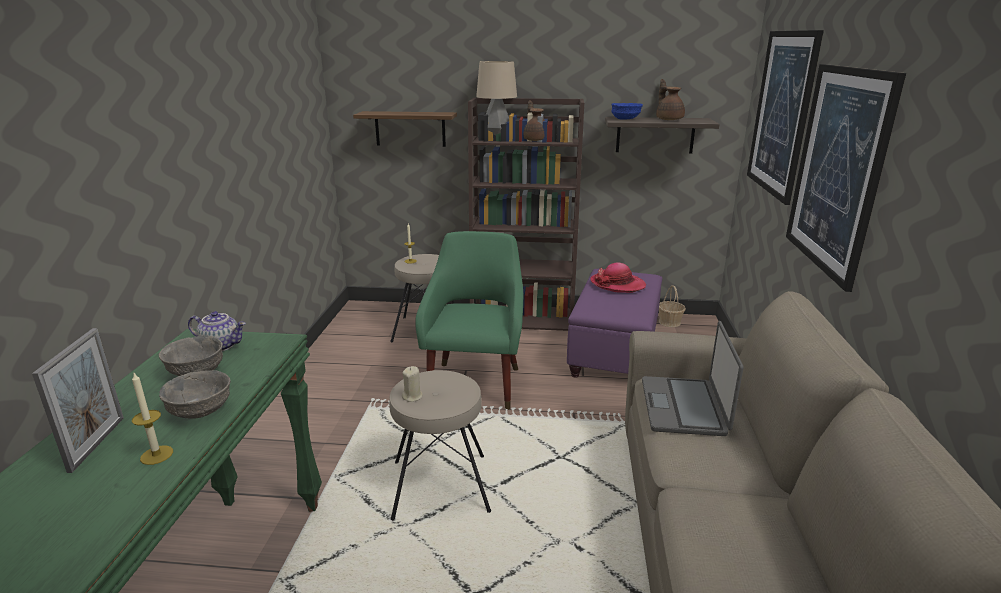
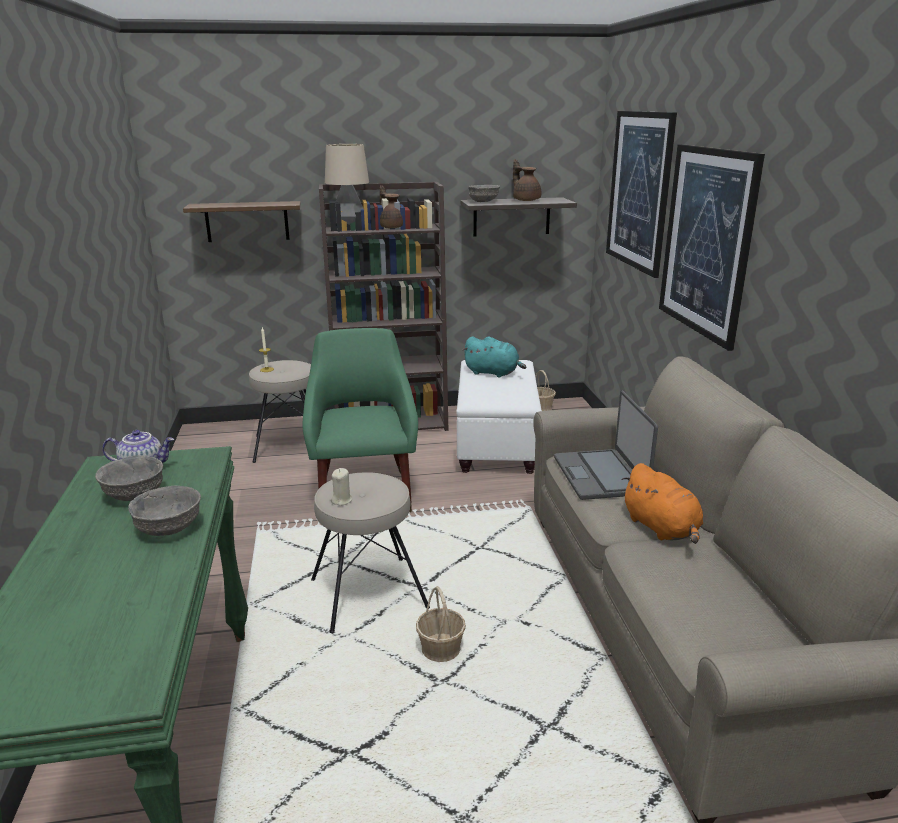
camera: 15 degrees left, 0 degrees up
picture frame [32,328,124,473] -> none
candle [132,373,173,465] -> none
purple ottoman [567,269,662,378] -> white ottoman [456,360,542,474]
hat [590,263,646,293] -> turquoise plush toy [463,336,526,378]
blue bowl [611,103,643,120] -> grey bowl [468,185,500,202]
none -> basket [416,586,466,662]
none -> orange plush toy [622,463,703,544]

